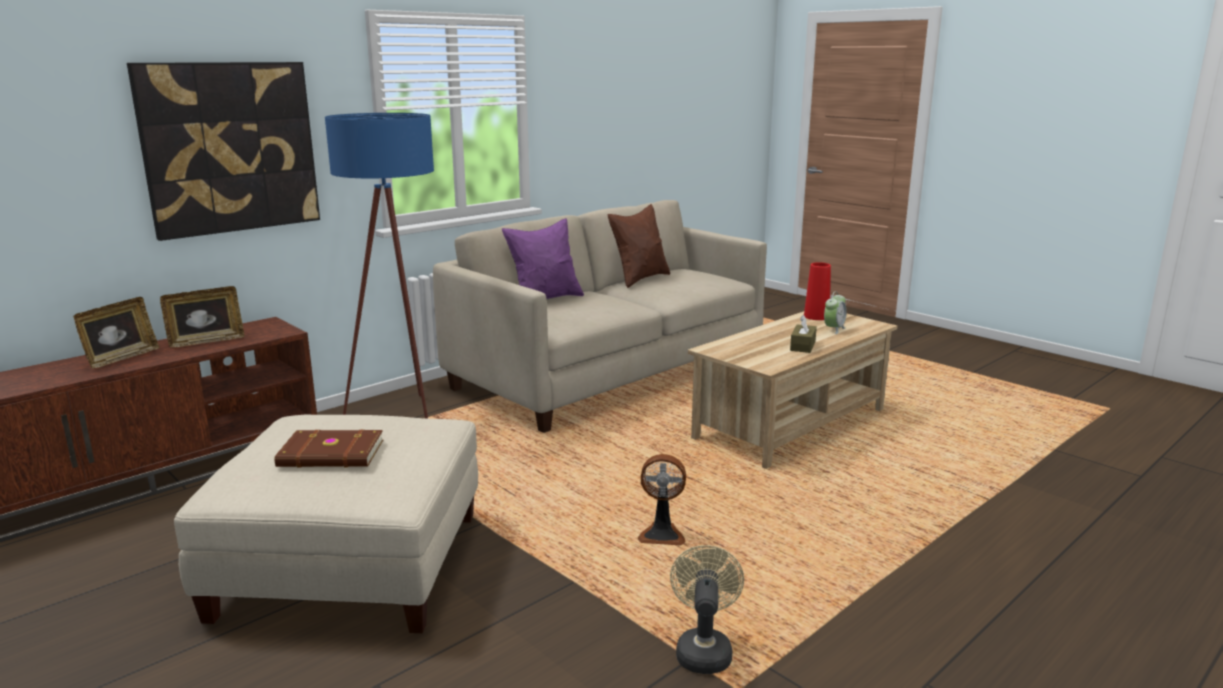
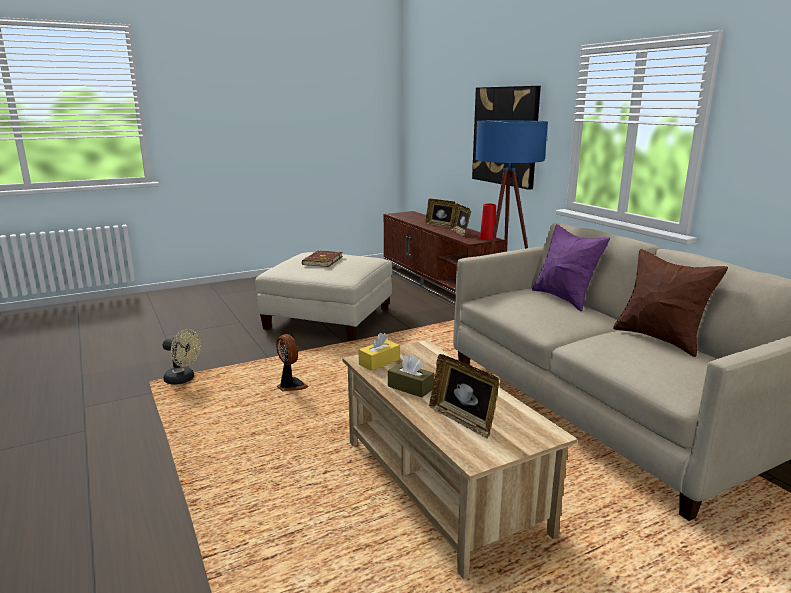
camera: 105 degrees right, 0 degrees up
fan [638,454,686,545] -> fan turned 120 degrees clockwise [276,334,309,391]
red vase [804,262,831,320] -> red vase moved to [480,204,496,240]
alarm clock [824,291,847,334] -> picture frame [429,354,499,439]
none -> yellow tissue box [359,333,400,371]

